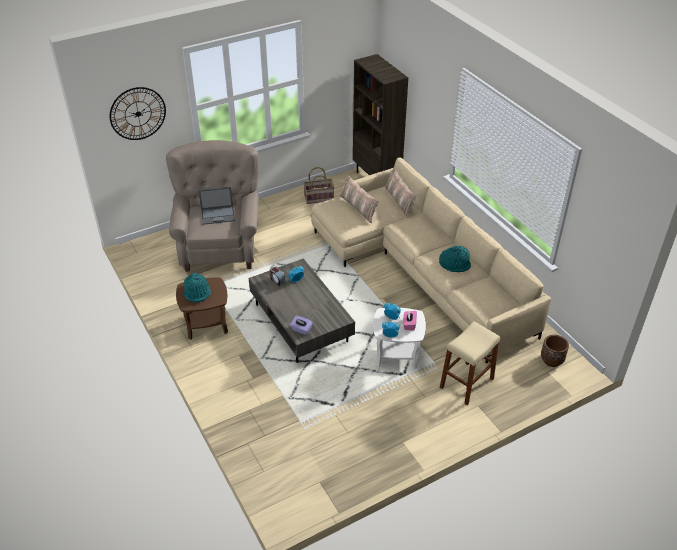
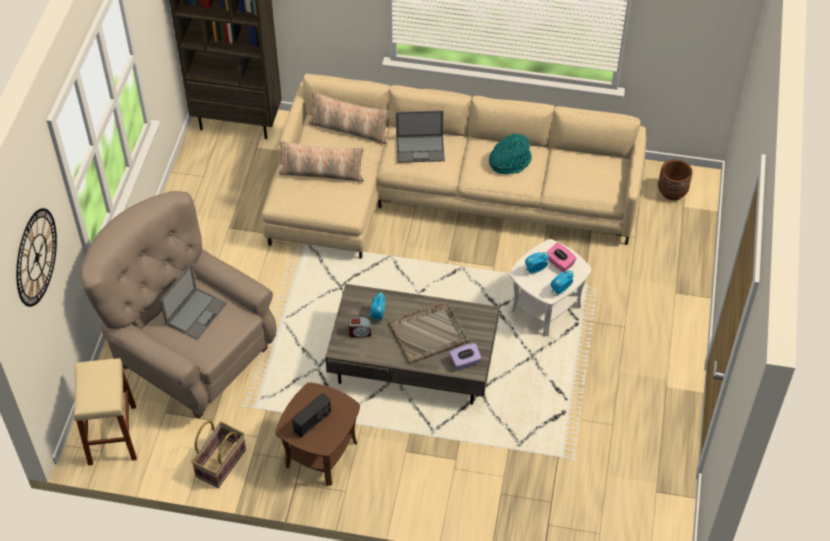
camera: 50 degrees left, 10 degrees up
turquoise hat [184,273,211,303] -> radio [292,393,331,437]
basket [303,167,334,204] -> basket moved to [191,420,246,488]
beige stool [440,321,500,405] -> beige stool moved to [74,358,137,465]
none -> grey tray [388,301,469,364]
none -> laptop [396,110,445,163]

